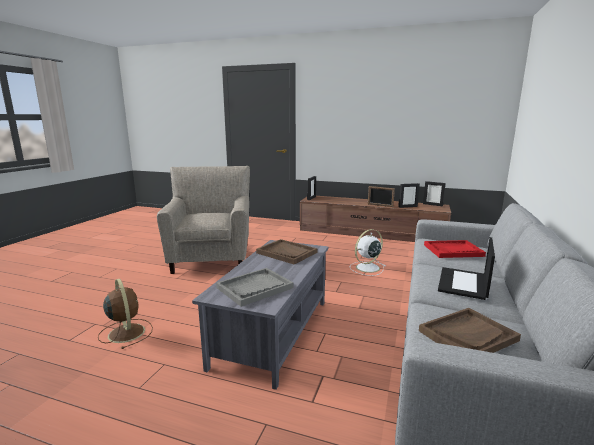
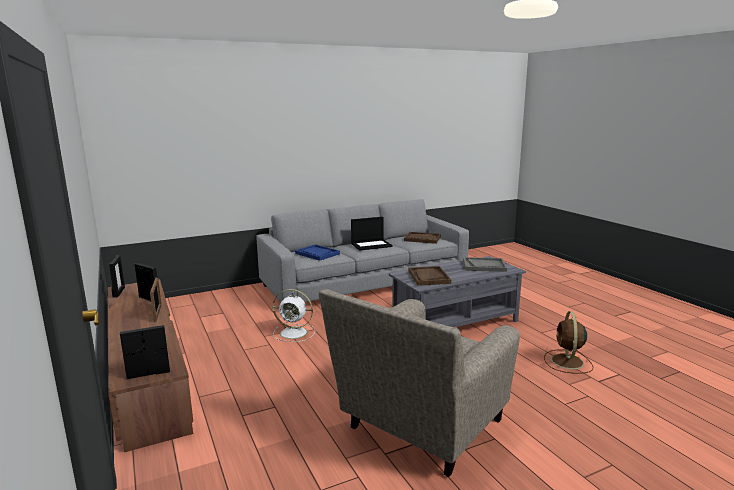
camera: 135 degrees left, 0 degrees up
red tray [424,240,486,258] -> blue tray [295,244,340,261]

